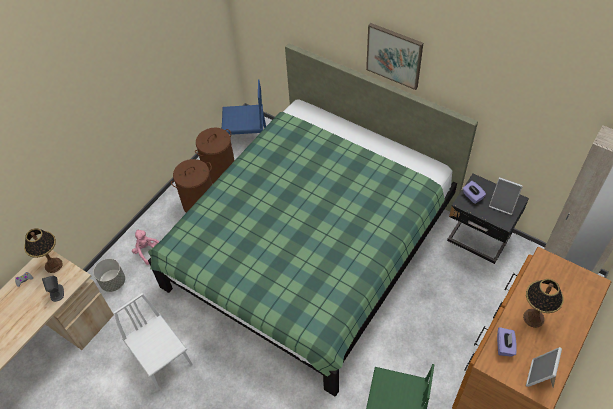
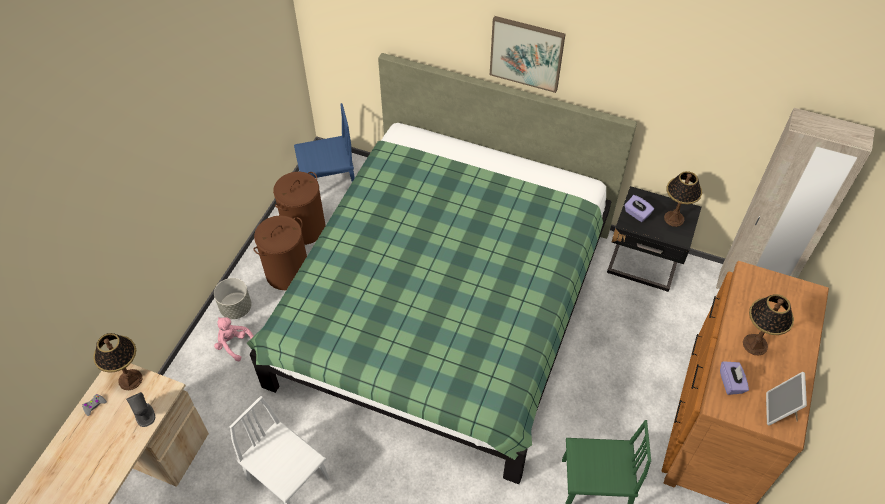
camera: 15 degrees left, 0 degrees up
grey planter [93,259,125,292] -> grey planter moved to [214,278,252,319]
picture frame [489,177,523,215] -> table lamp [664,171,702,227]

